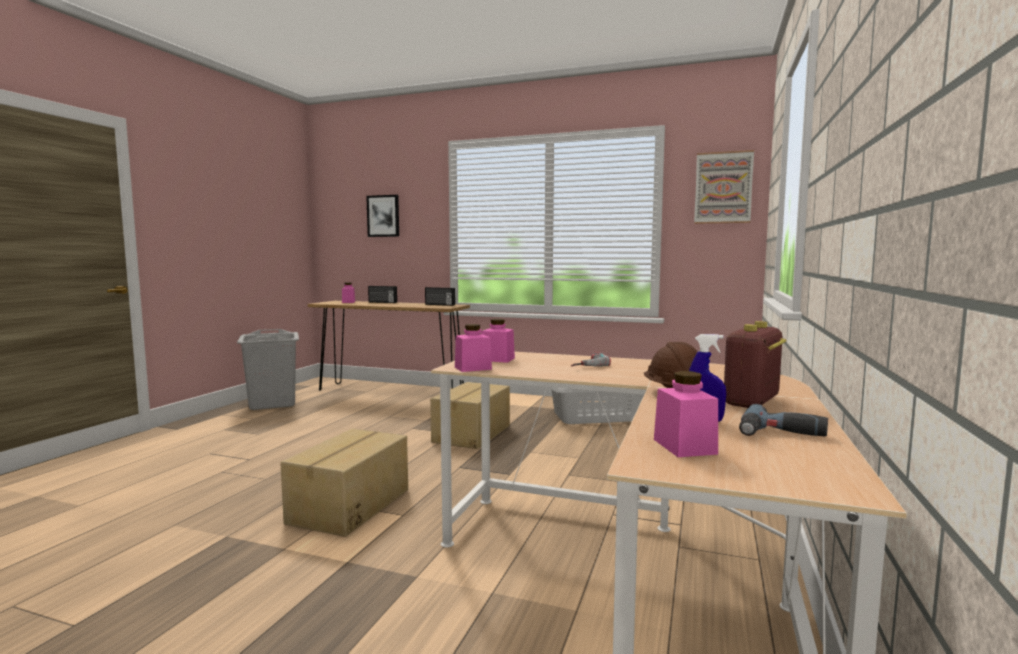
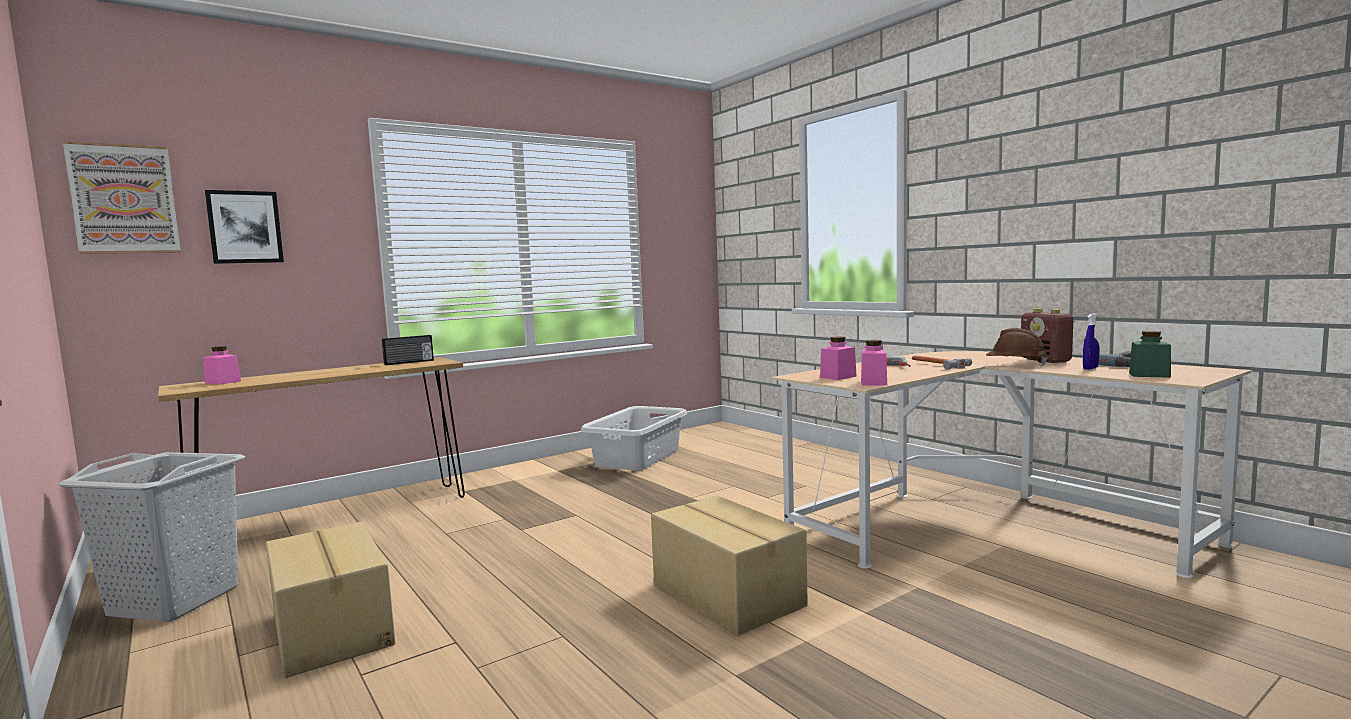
camera: 55 degrees left, 0 degrees up
radio [368,286,397,303] -> none
cardboard box [430,382,510,449] -> cardboard box moved to [266,522,395,678]
pink jar [654,371,718,457] -> green jar [1129,331,1171,378]
picture [694,150,754,224] -> picture moved to [63,141,181,254]
none -> hammer [912,356,972,370]

